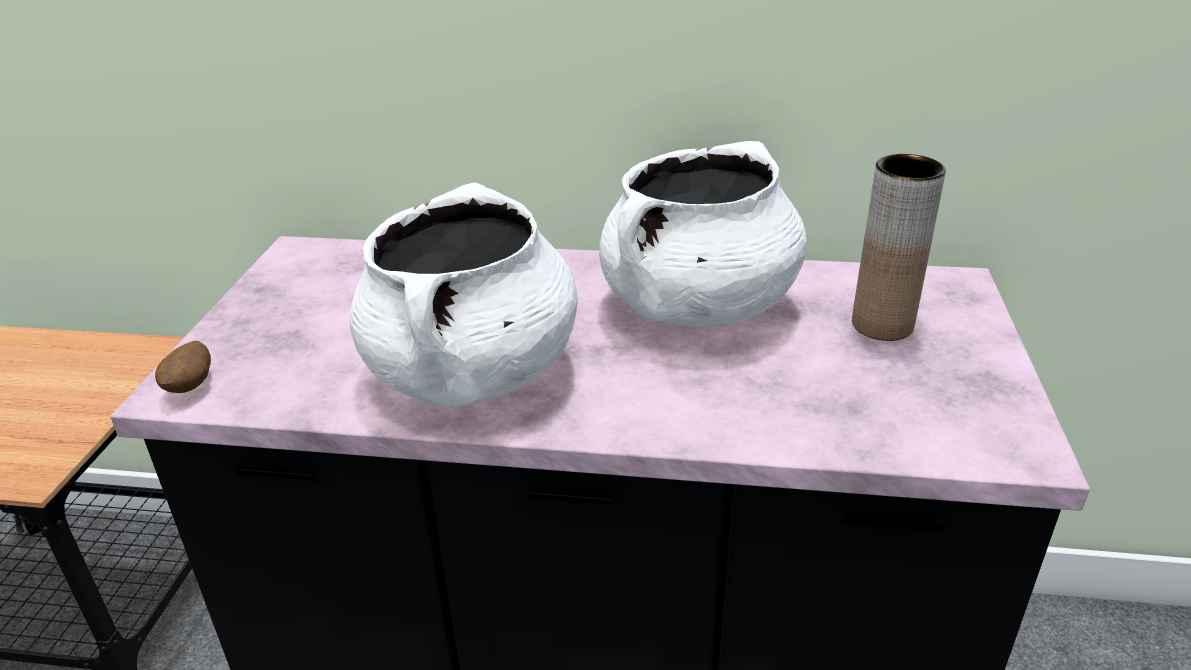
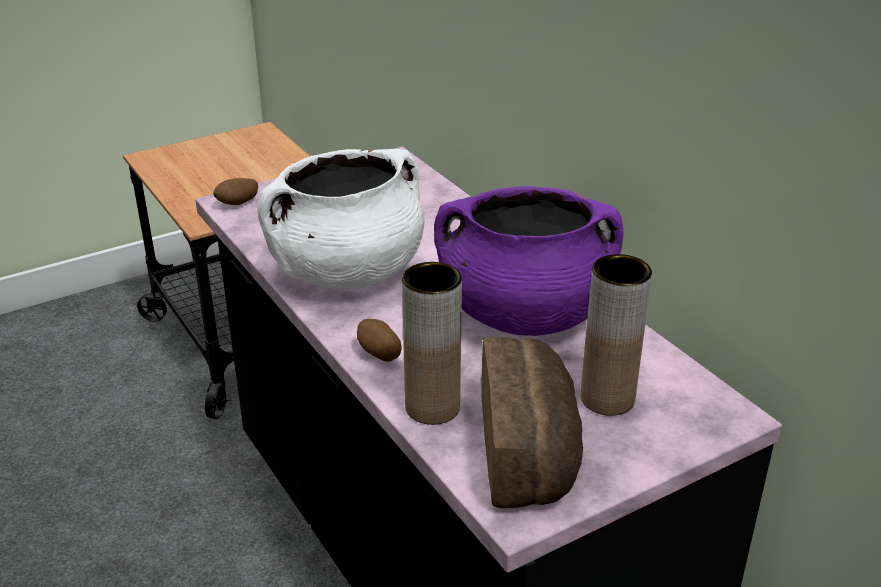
camera: 50 degrees right, 0 degrees up
white cooking pot [599,141,807,327] -> purple cooking pot [434,186,623,336]
none -> potato [357,319,402,362]
none -> brown vase [402,262,462,425]
none -> bread [481,337,583,508]

